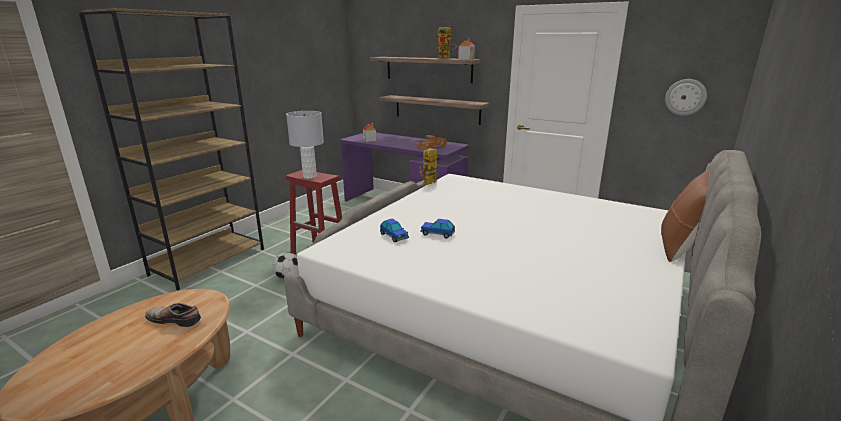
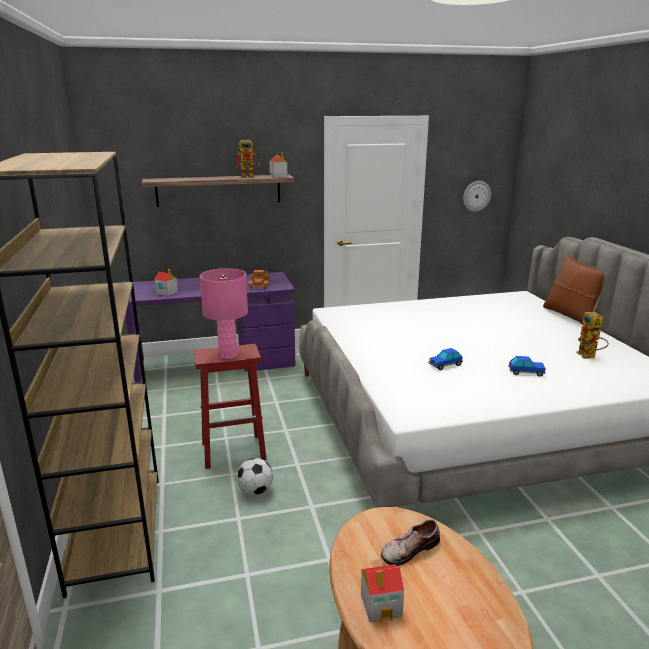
camera: 45 degrees left, 0 degrees up
grey table lamp [286,111,324,179] -> pink table lamp [200,268,248,359]
shelf [379,95,490,125] -> none
toy car [380,219,409,242] -> toy car moved to [509,356,546,377]
toy robot [419,148,437,184] -> toy robot moved to [576,312,609,359]
none -> toy house [361,564,404,622]

